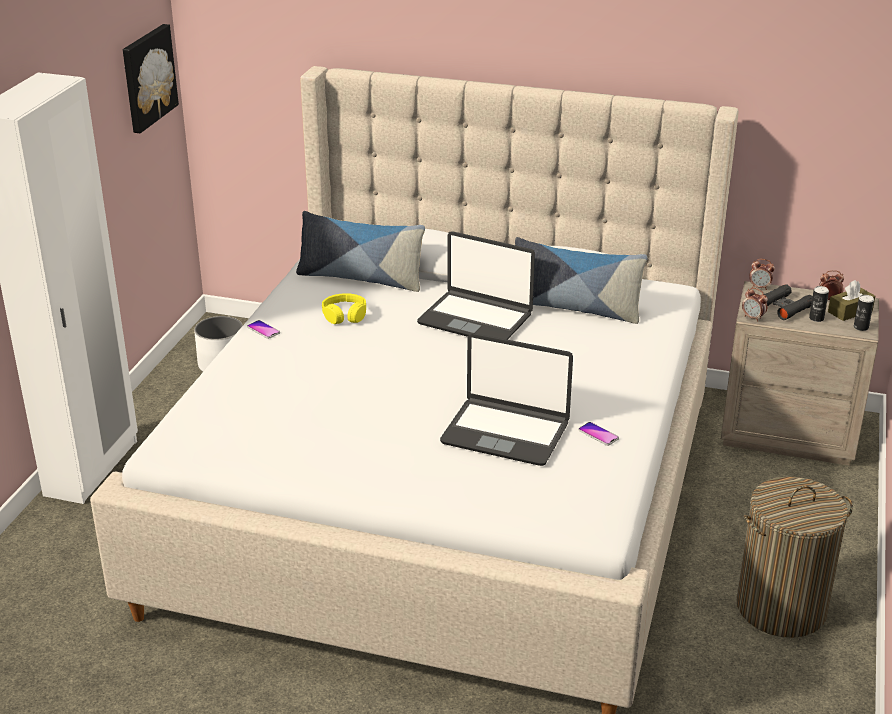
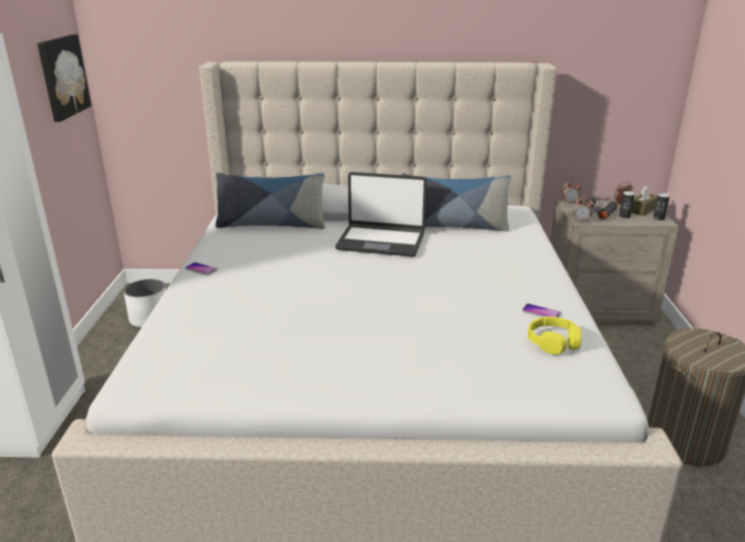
camera: 15 degrees left, 5 degrees down
yellow headphones [322,293,366,324] -> yellow headphones moved to [528,317,581,355]
laptop [440,333,573,466] -> none

